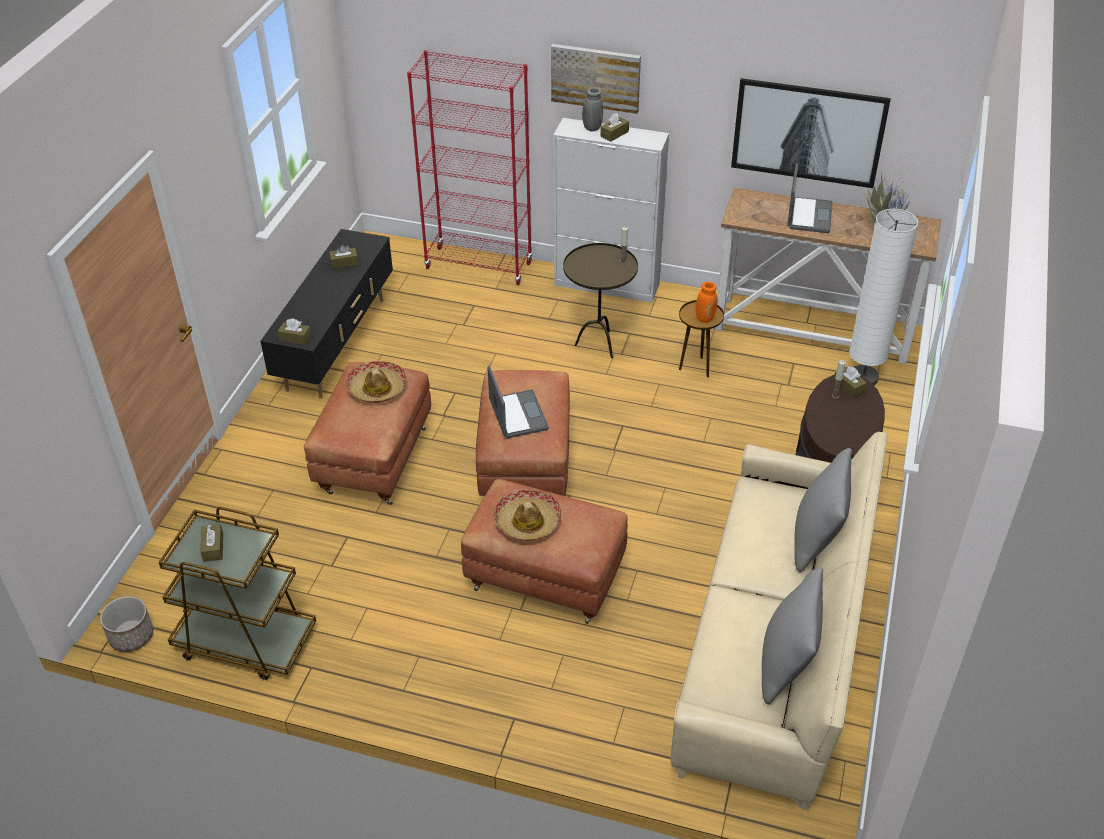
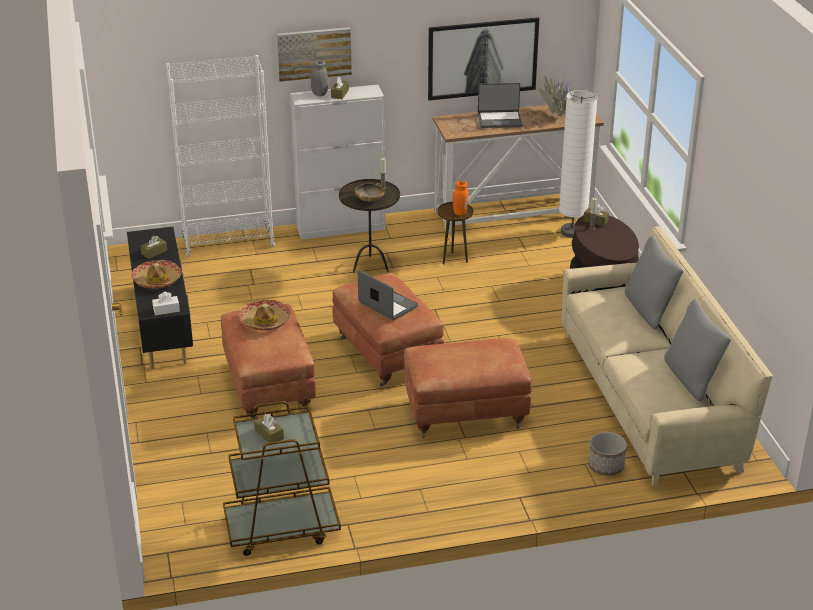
camera: 30 degrees left, 10 degrees down
planter [100,596,153,652] -> planter moved to [588,432,627,476]
brown tissue box [278,319,311,345] -> white tissue box [152,292,180,315]
red bookcase [407,50,532,285] -> white bookcase [166,55,275,257]
hat [494,489,562,541] -> hat moved to [131,260,181,288]
laptop [788,163,833,233] -> laptop turned 105 degrees clockwise [478,83,523,128]
none -> beige bowl [355,183,384,202]

